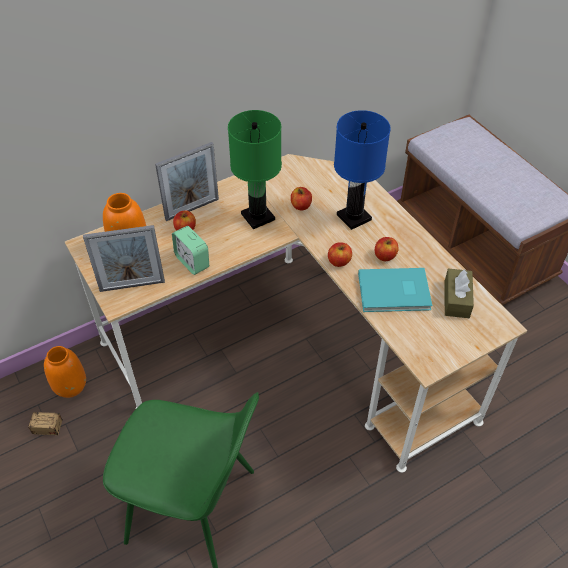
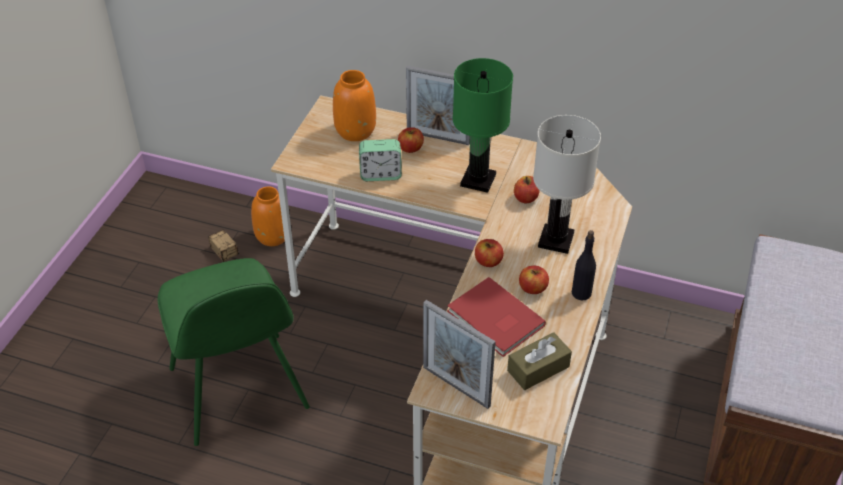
camera: 50 degrees right, 5 degrees down
picture frame [83,225,165,292] -> picture frame moved to [423,300,496,409]
alarm clock [172,226,209,275] -> alarm clock turned 105 degrees counterclockwise [359,139,402,181]
blue table lamp [334,110,391,230] -> white table lamp [533,115,601,254]
turquoise book [358,268,432,312] -> red book [447,277,546,357]
none -> black bottle [572,230,596,301]

